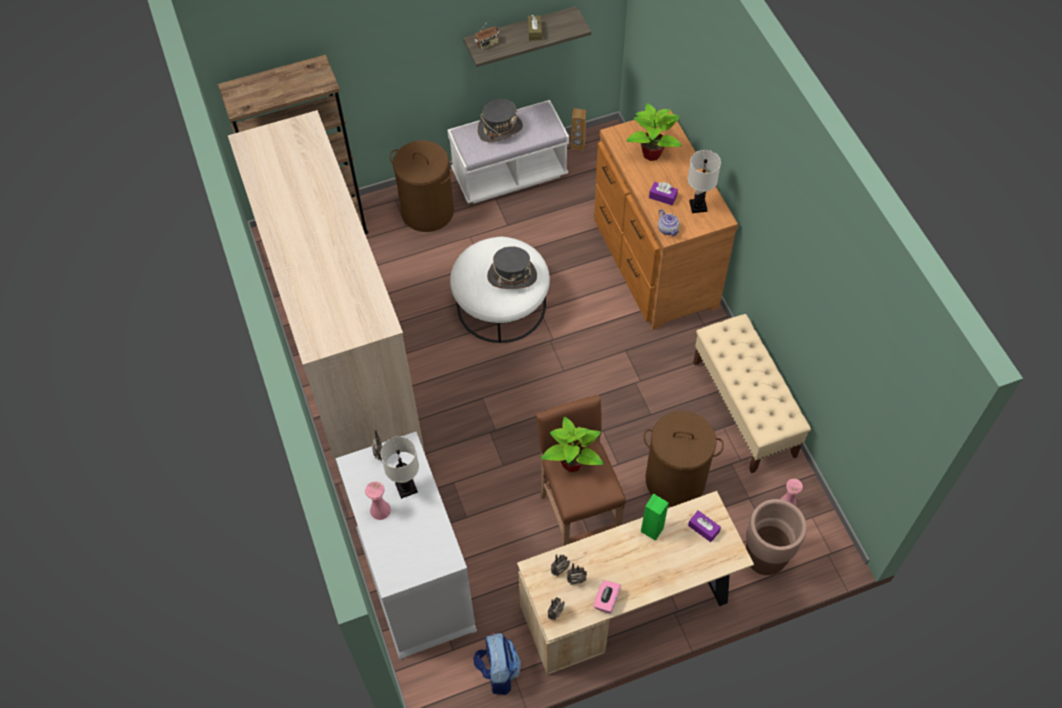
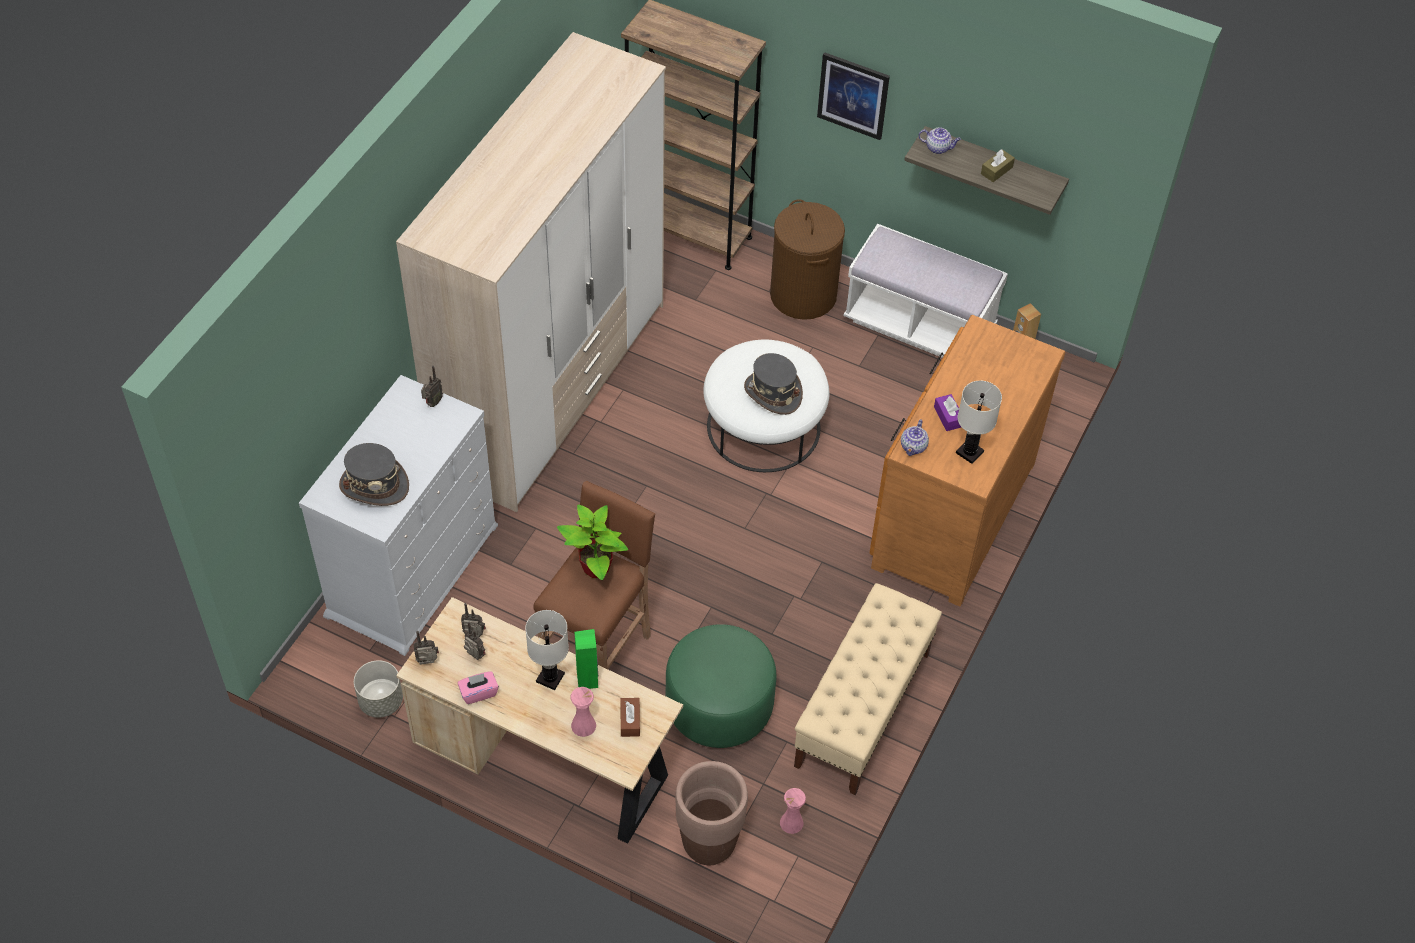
camera: 45 degrees right, 5 degrees down
pink vase [365,481,391,520] -> pink vase moved to [571,687,596,737]
white table lamp [381,437,419,499] -> white table lamp moved to [525,610,569,690]
backpack [473,633,522,695] -> grey planter [354,660,403,718]
radio [474,21,499,50] -> teapot [919,127,961,154]
grey hat [478,99,523,142] -> grey hat moved to [339,443,409,506]
potted plant [626,103,682,161] -> none
brown laundry basket [644,411,724,507] -> green ottoman [666,624,776,748]
purple tissue box [688,510,721,542] -> brown tissue box [621,698,640,737]
none -> picture [817,52,890,140]

